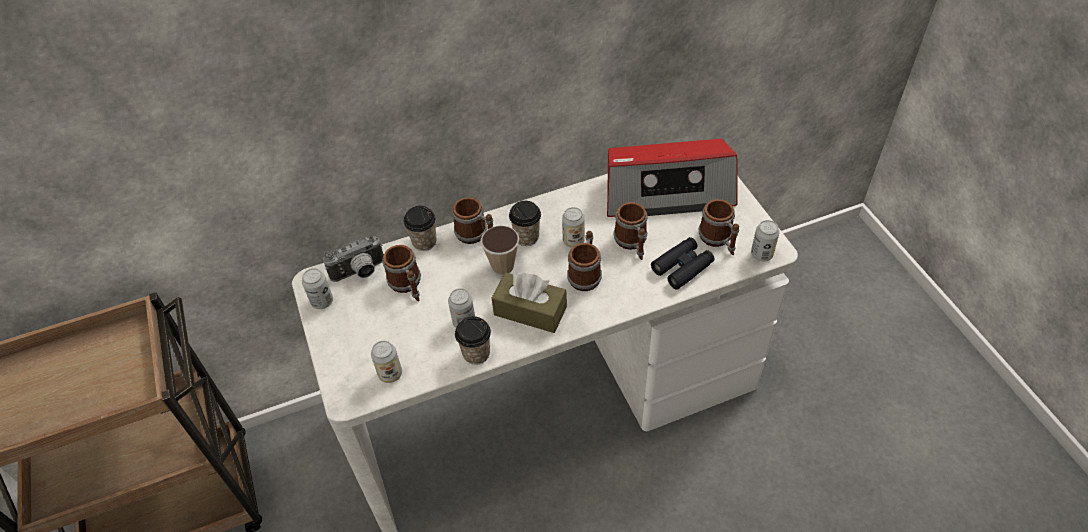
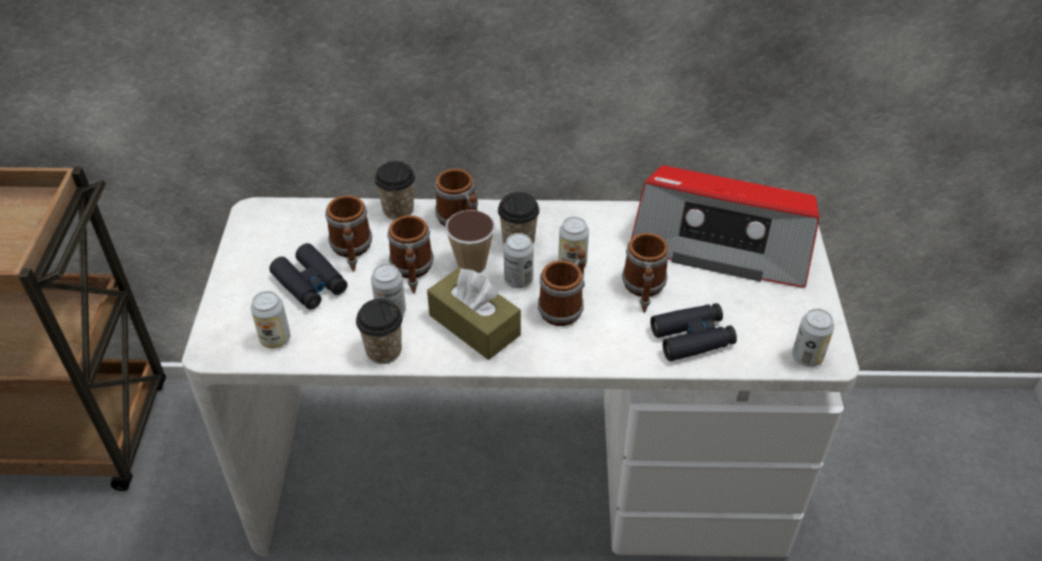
camera: 20 degrees right, 5 degrees down
can [302,268,333,309] -> can moved to [504,233,534,288]
camera [323,236,384,282] -> none
mug [699,199,739,256] -> mug moved to [387,215,434,293]
none -> black binoculars [269,243,347,310]

